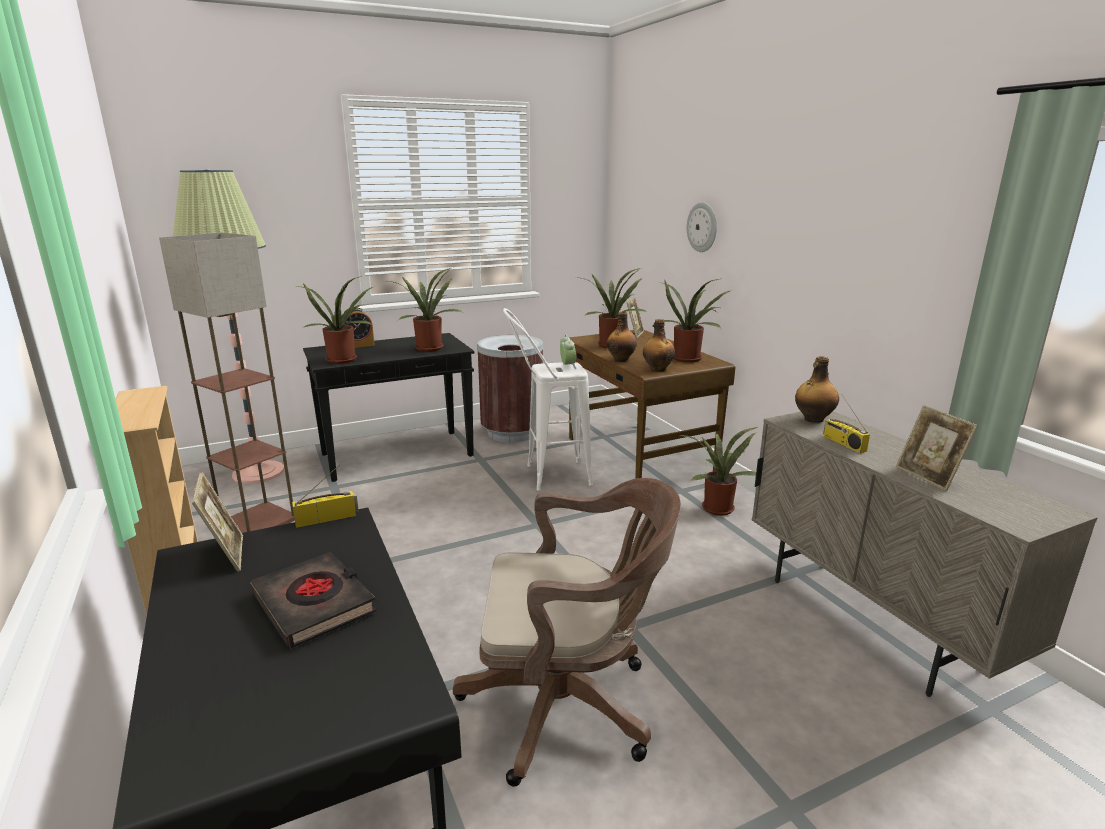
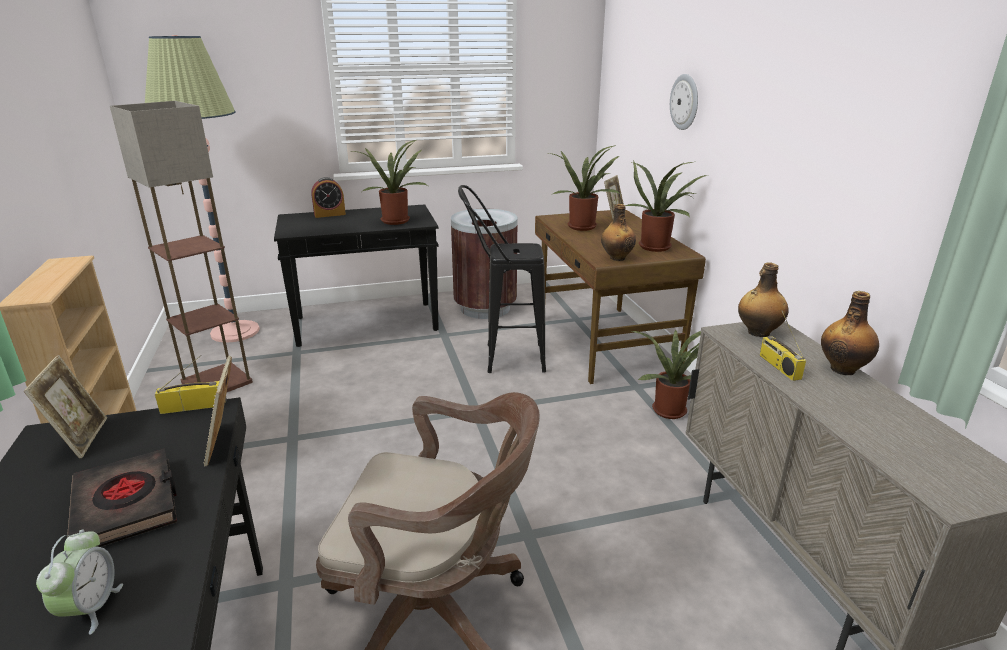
camera: 10 degrees right, 5 degrees up
potted plant [297,276,373,364] -> none
white stool [503,308,593,490] -> black stool [458,185,546,373]
alarm clock [560,334,577,369] -> alarm clock moved to [36,530,123,635]
bottle [607,312,637,362] -> bottle moved to [821,291,879,375]
picture frame [896,405,978,491] -> picture frame moved to [204,356,232,466]

